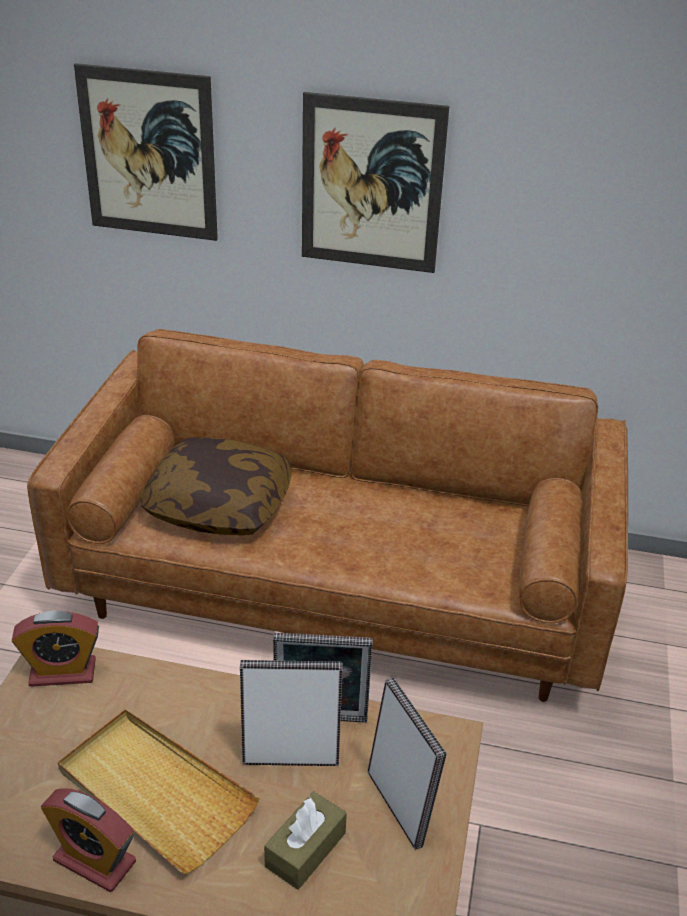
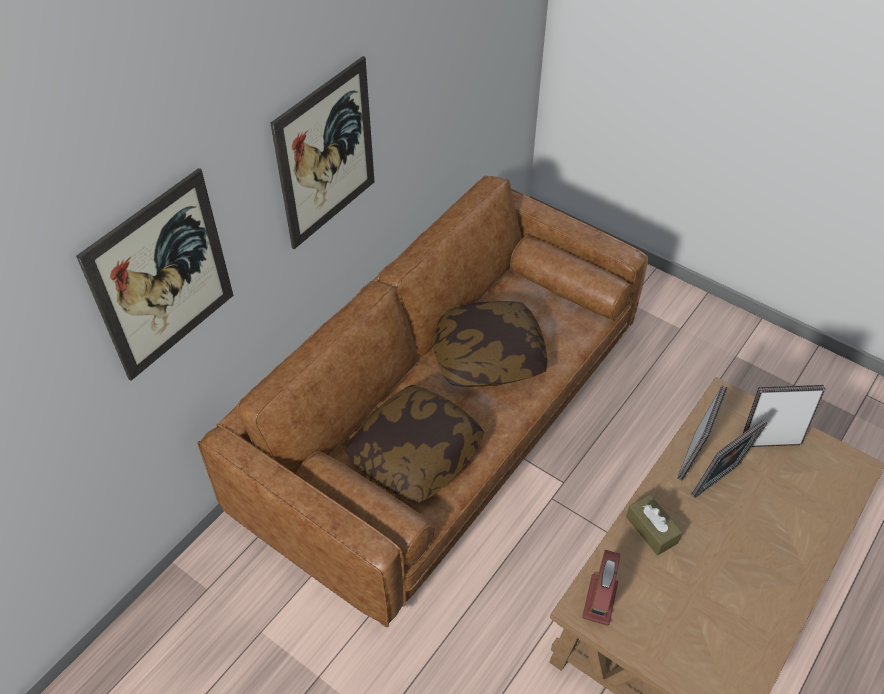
camera: 65 degrees left, 15 degrees up
alarm clock [41,788,136,892] -> none
beige tray [58,709,259,874] -> none
picture frame [240,660,343,766] -> picture frame turned 150 degrees counterclockwise [691,419,768,498]
brown tissue box [264,791,347,890] -> brown tissue box moved to [626,494,683,555]
none -> pillow [432,301,548,387]

